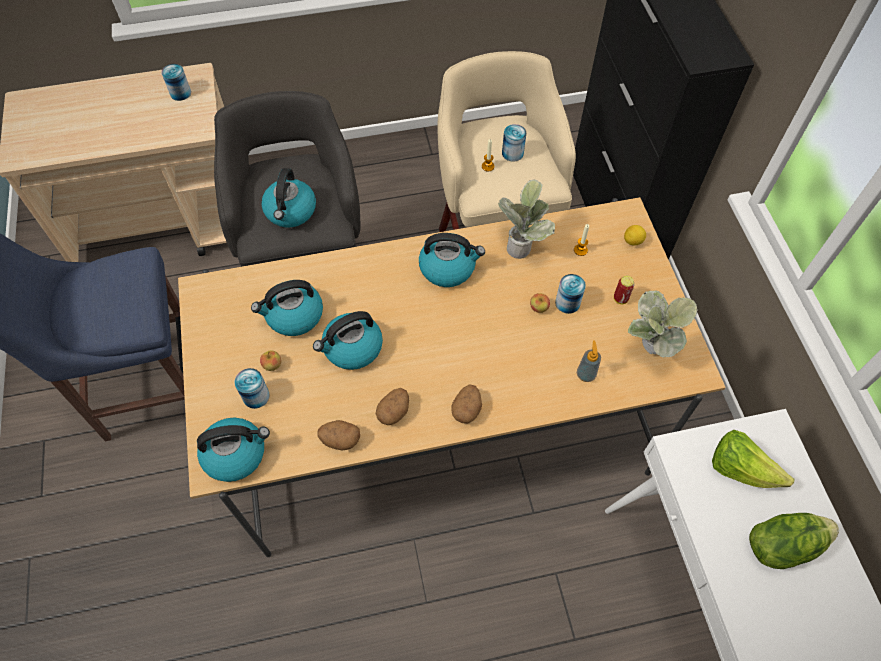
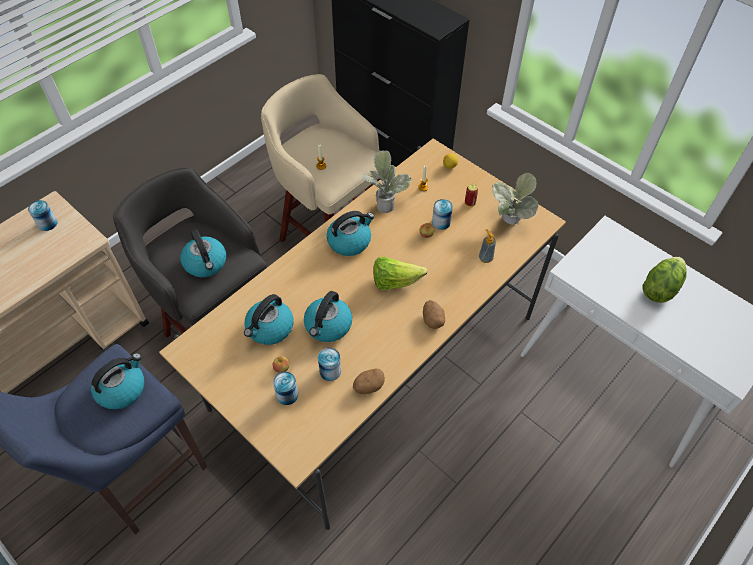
camera: 35 degrees left, 5 degrees down
kettle [197,417,270,482] -> kettle moved to [91,353,144,409]
potato [376,388,409,425] -> none
can [502,124,526,162] -> can moved to [318,348,341,381]
lettuce [712,430,794,488] -> lettuce moved to [373,256,428,290]

